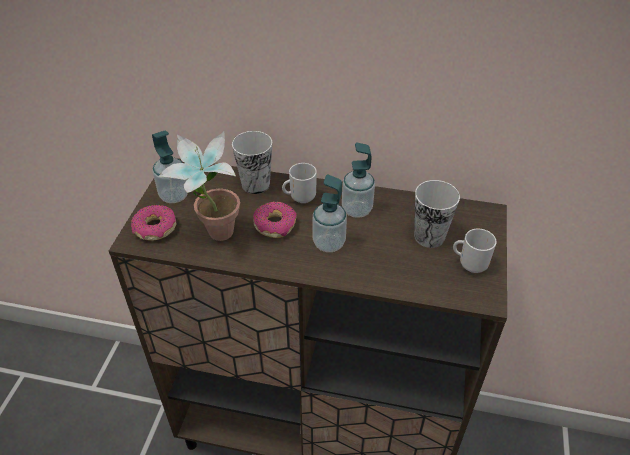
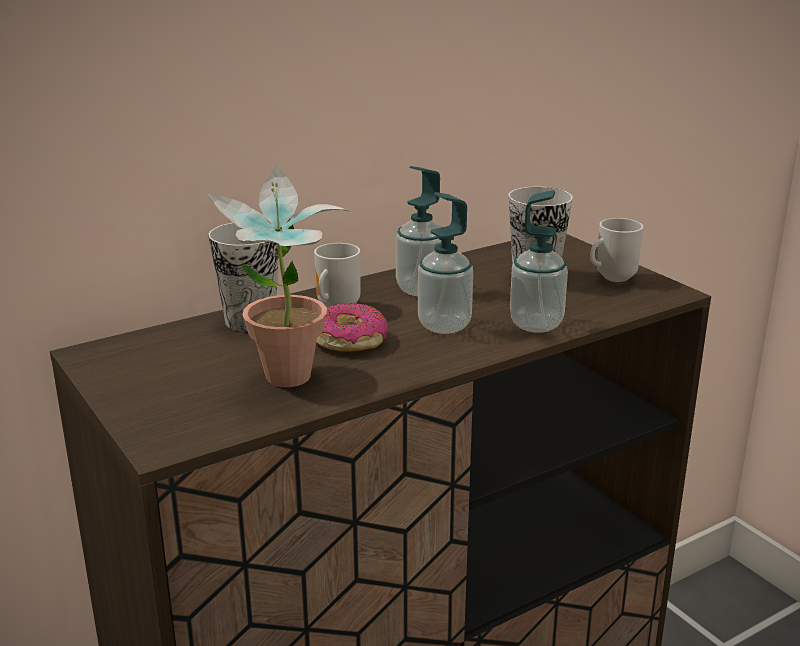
camera: 45 degrees left, 20 degrees down
donut [131,205,176,241] -> none
soap dispenser [152,130,188,203] -> soap dispenser moved to [510,190,568,333]

